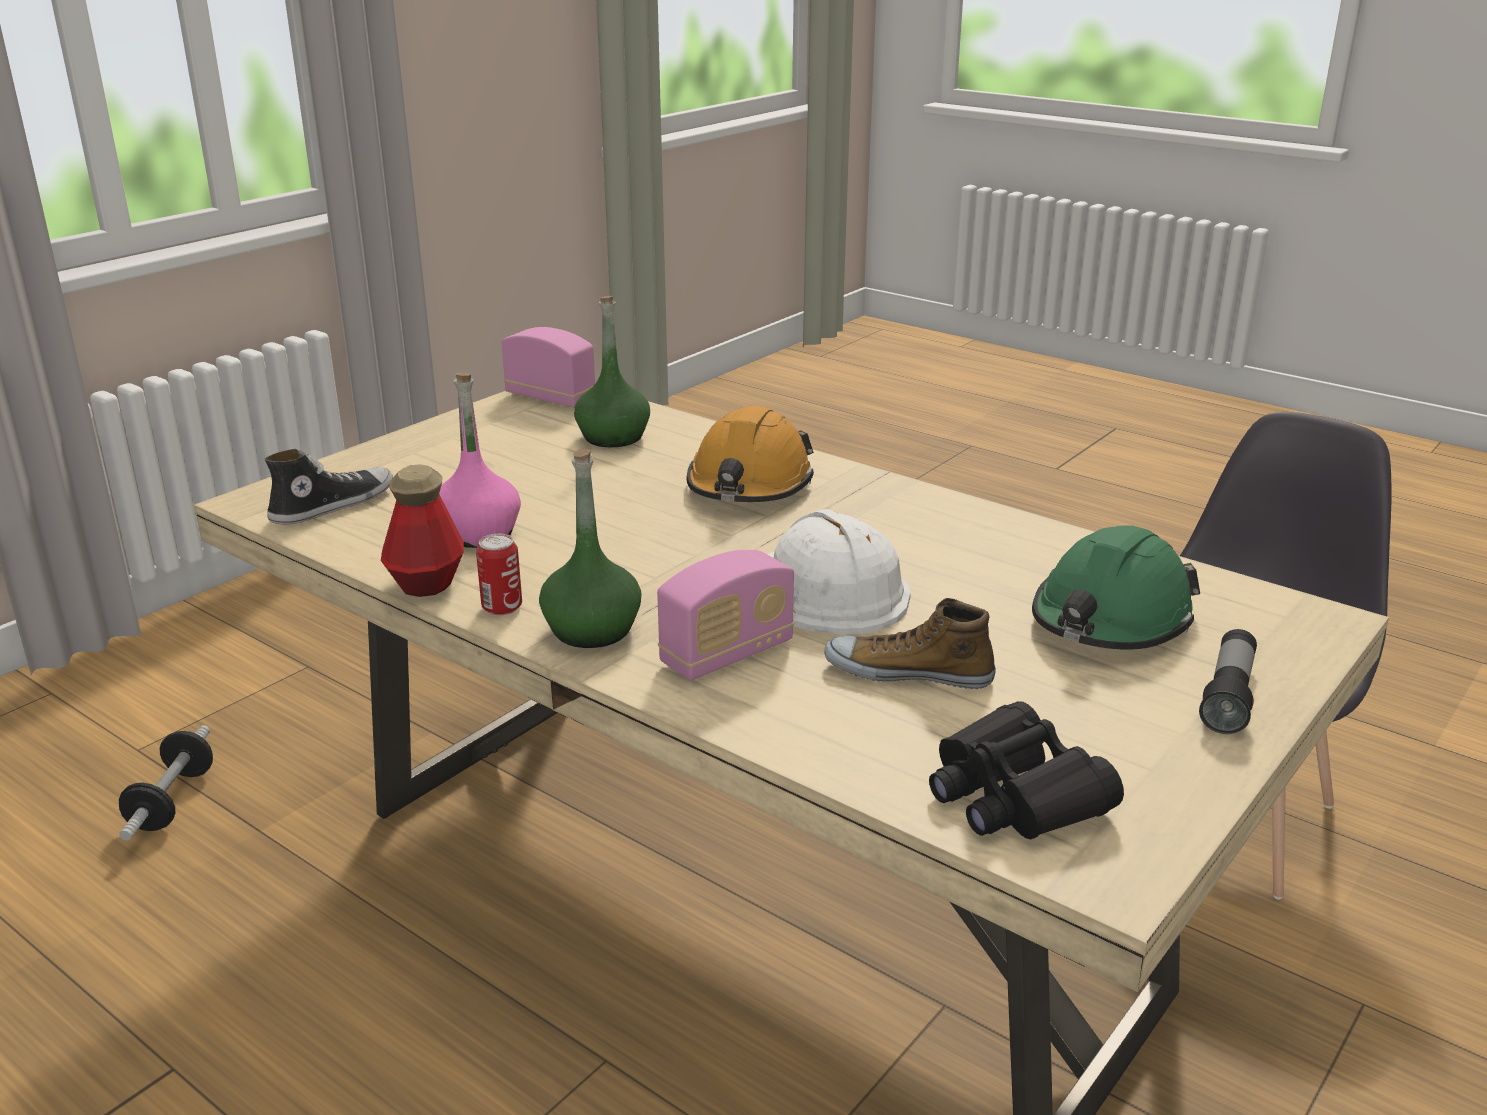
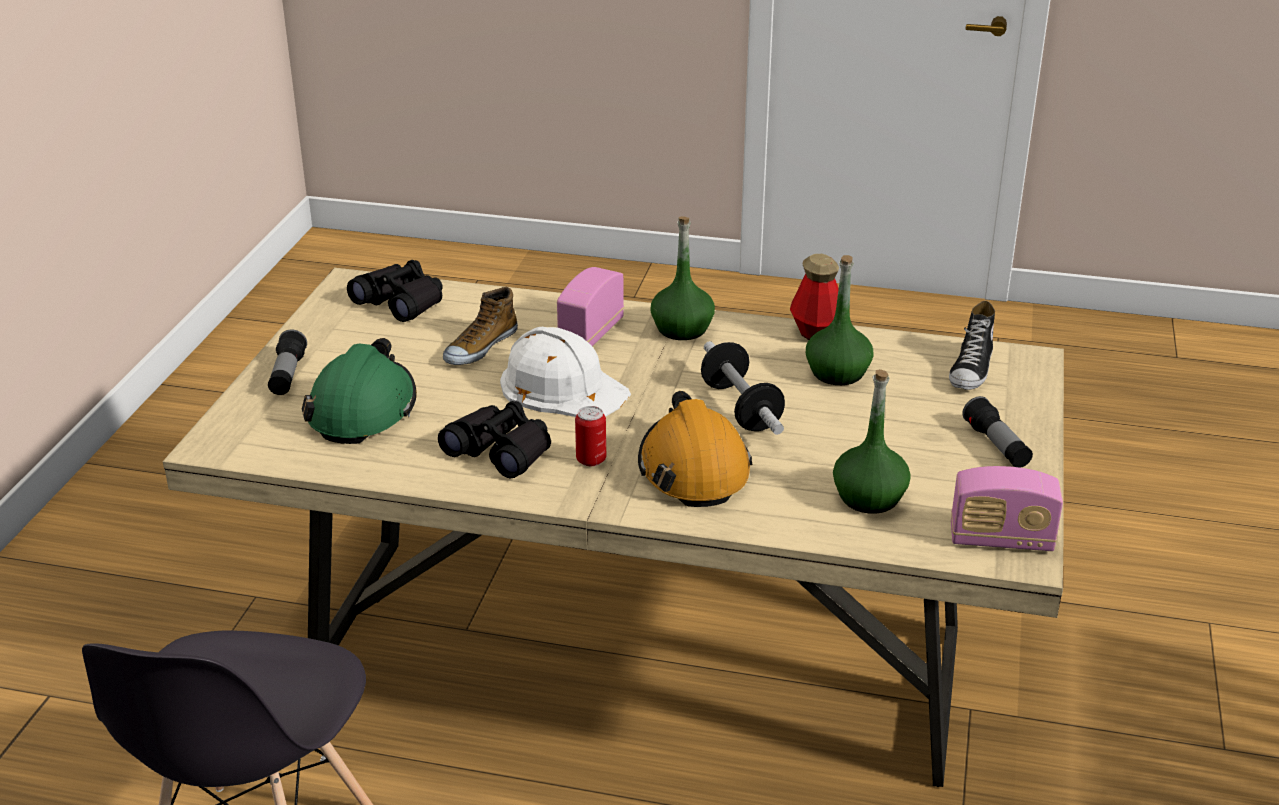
camera: 155 degrees right, 5 degrees up
dumbbell [119,725,213,841] -> dumbbell moved to [701,341,785,435]
pink bottle [439,372,521,548] -> green bottle [806,255,874,385]
can [476,534,522,615] -> can moved to [575,406,606,466]
shoe [824,598,996,689] -> shoe turned 135 degrees clockwise [443,287,518,365]
none -> black binoculars [438,401,551,478]
none -> flashlight [962,396,1033,468]

